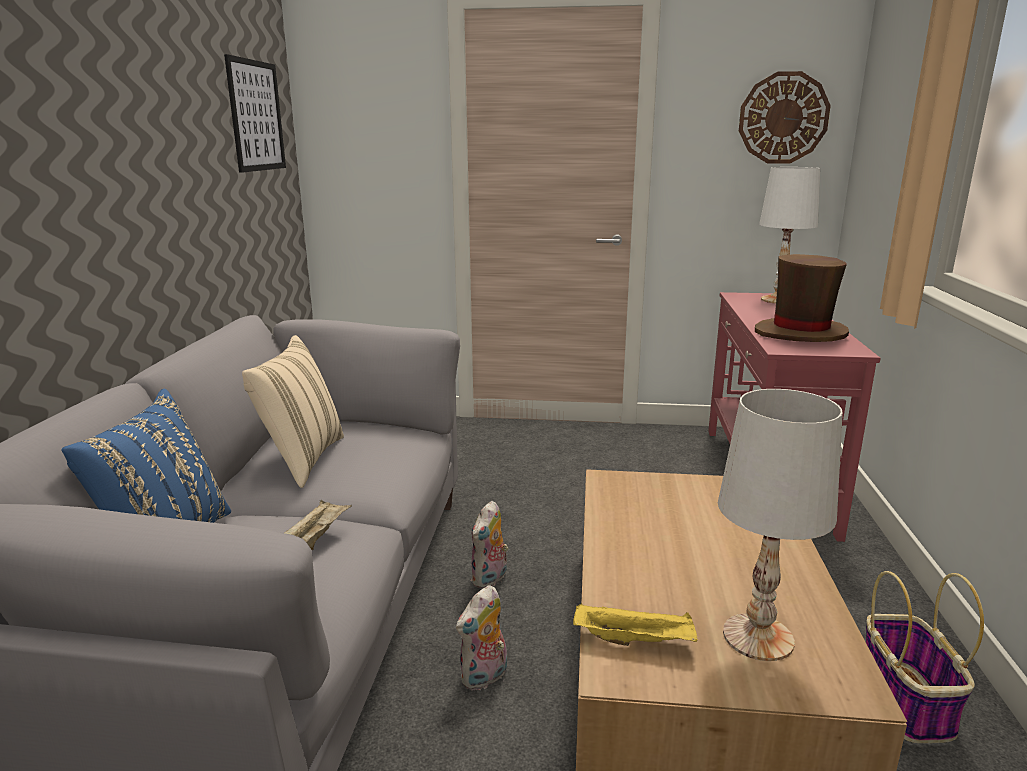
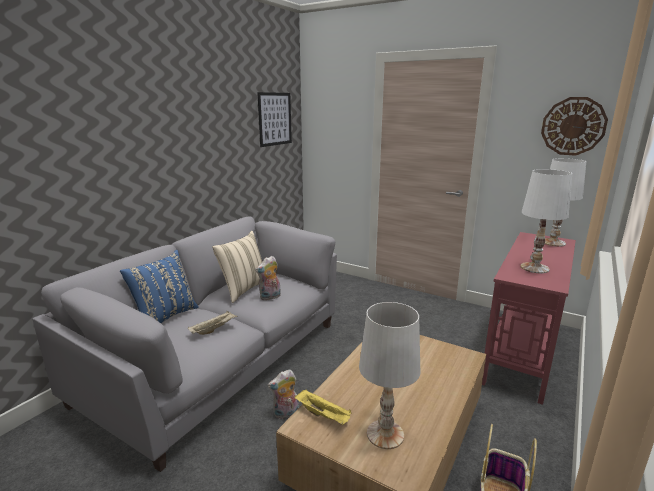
camera: 25 degrees right, 0 degrees up
plush toy [471,501,509,589] -> plush toy moved to [255,256,281,300]
brown hat [755,254,849,342] -> white table lamp [520,169,572,273]

